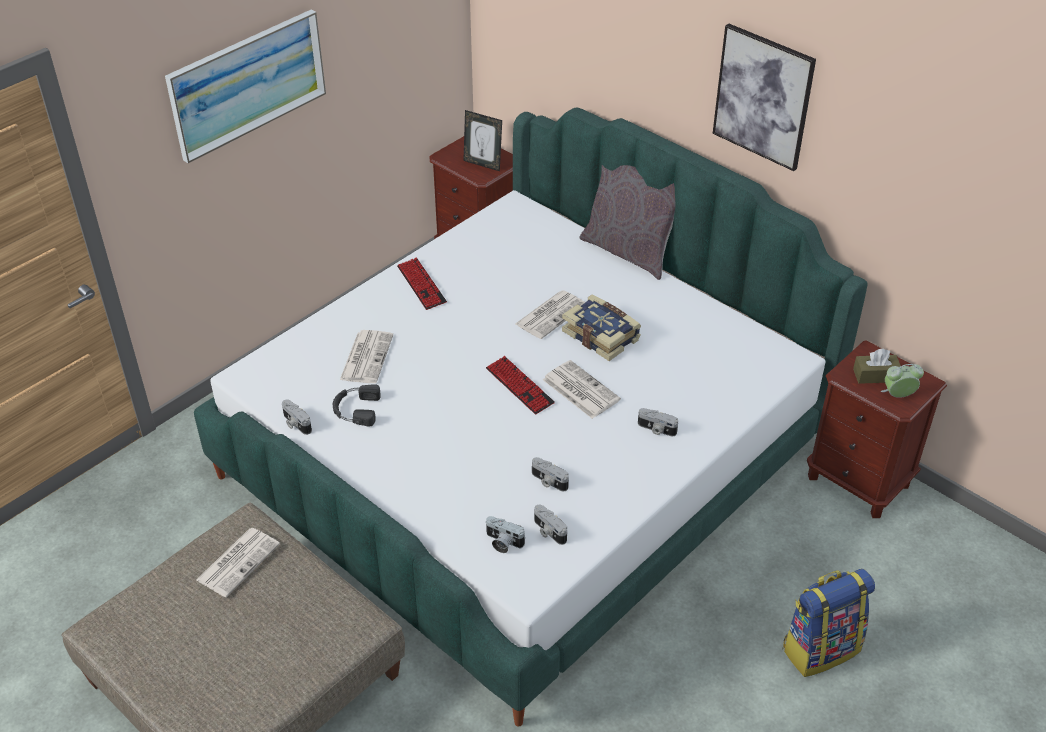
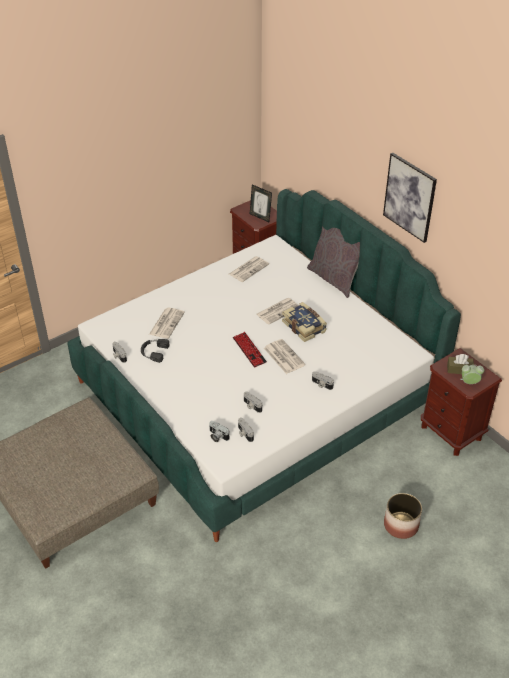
camera: 10 degrees right, 0 degrees up
picture [165,10,326,163] -> none
newspaper [196,528,280,597] -> newspaper moved to [229,256,269,282]
keyboard [397,258,447,310] -> none
backpack [783,569,875,677] -> planter [384,493,422,539]

